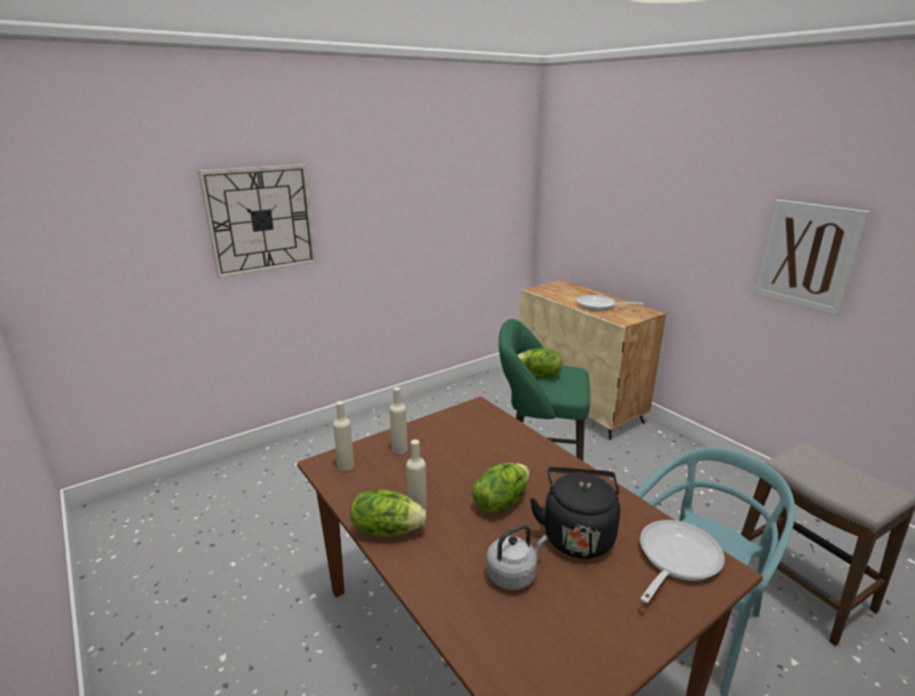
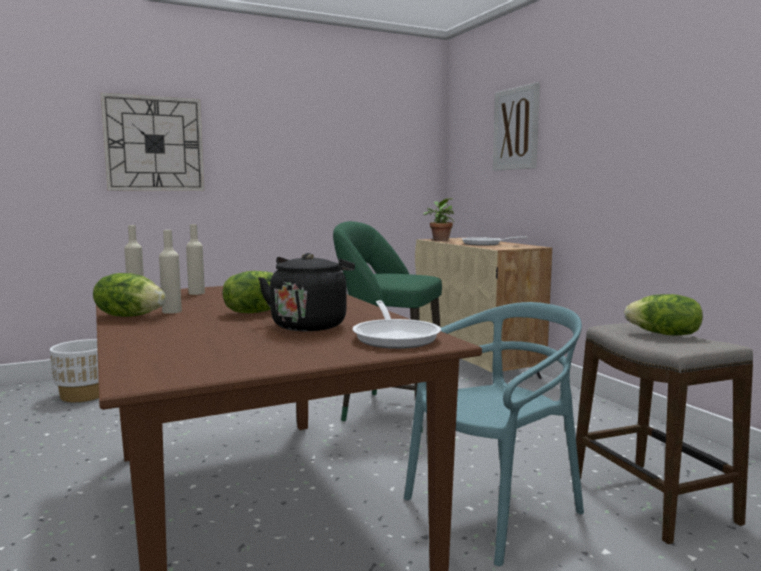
camera: 10 degrees right, 15 degrees down
grey kettle [486,524,547,590] -> none
lettuce [517,349,562,377] -> lettuce moved to [624,294,703,336]
frying pan [640,520,725,603] -> frying pan turned 120 degrees clockwise [352,300,441,349]
picture [754,200,870,316] -> picture moved to [493,82,540,171]
none -> white planter [50,339,99,402]
none -> potted plant [423,198,454,241]

